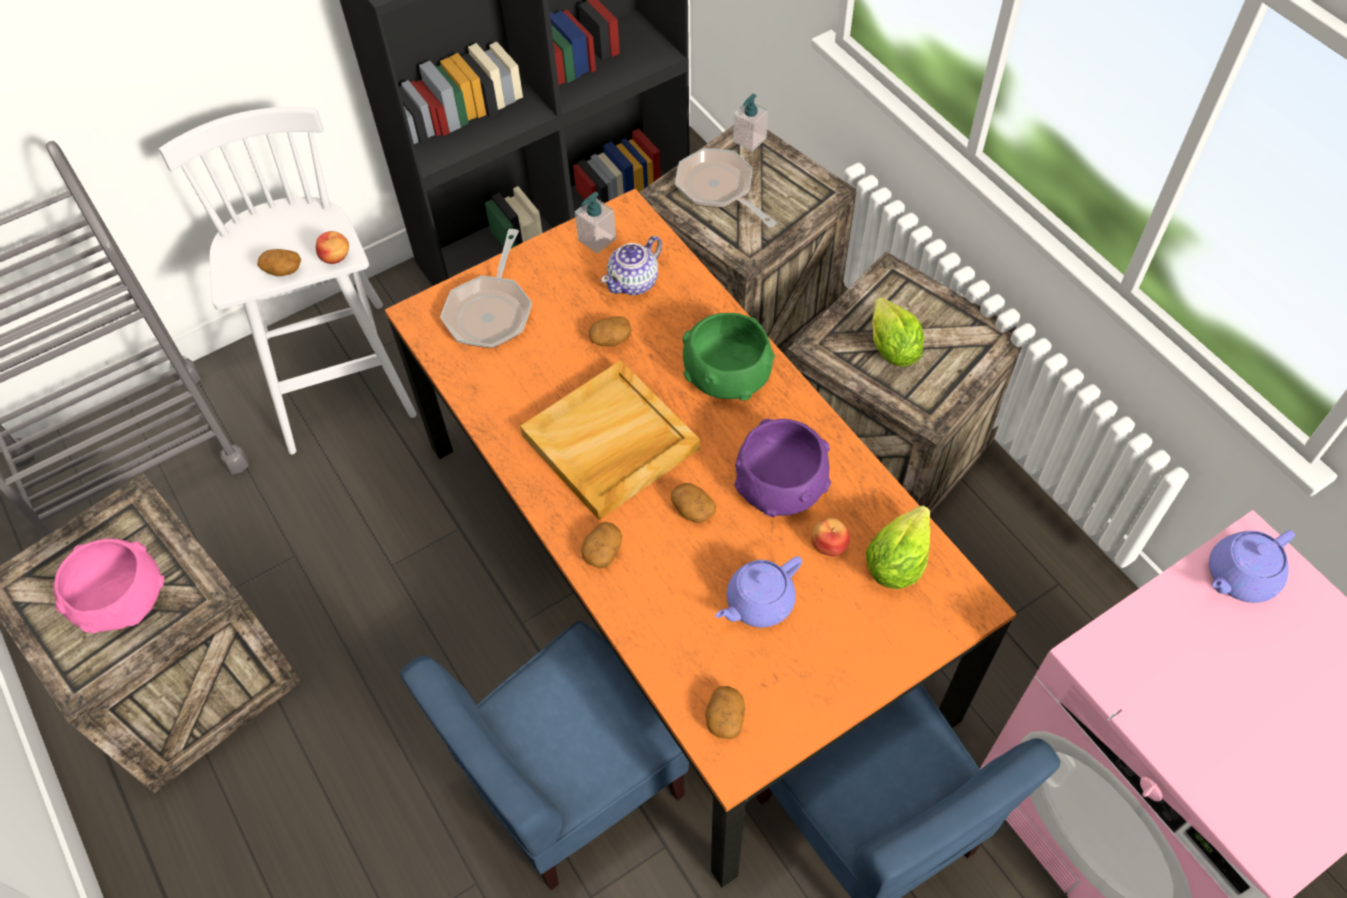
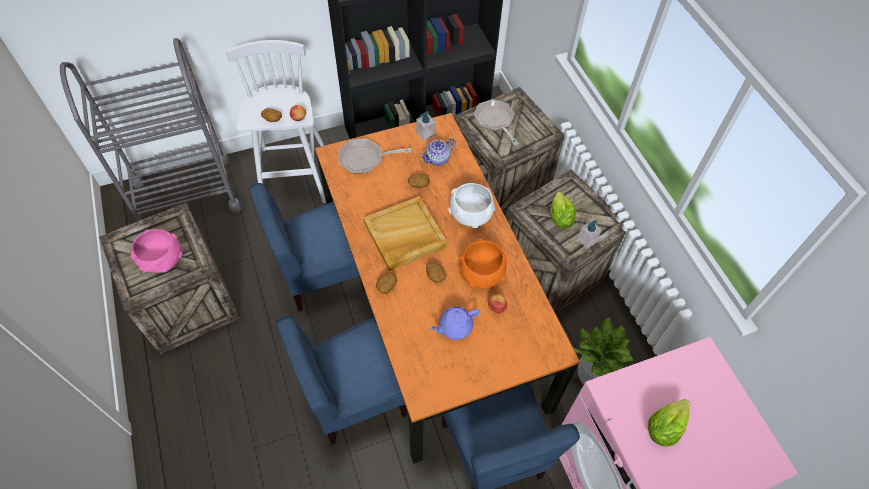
camera: 10 degrees right, 0 degrees up
frying pan [440,229,532,348] -> frying pan turned 60 degrees clockwise [338,139,411,173]
green bowl [682,313,775,400] -> white bowl [448,183,495,228]
potato [705,686,745,739] -> none
soap dispenser [733,94,768,152] -> soap dispenser moved to [577,220,602,249]
purple bowl [734,419,831,517] -> orange bowl [458,239,508,289]
lettuce [866,506,930,589] -> lettuce moved to [648,399,690,447]
purple teapot [1209,530,1295,603] -> none
none -> blue chair [249,183,365,312]
none -> potted plant [573,317,633,385]

